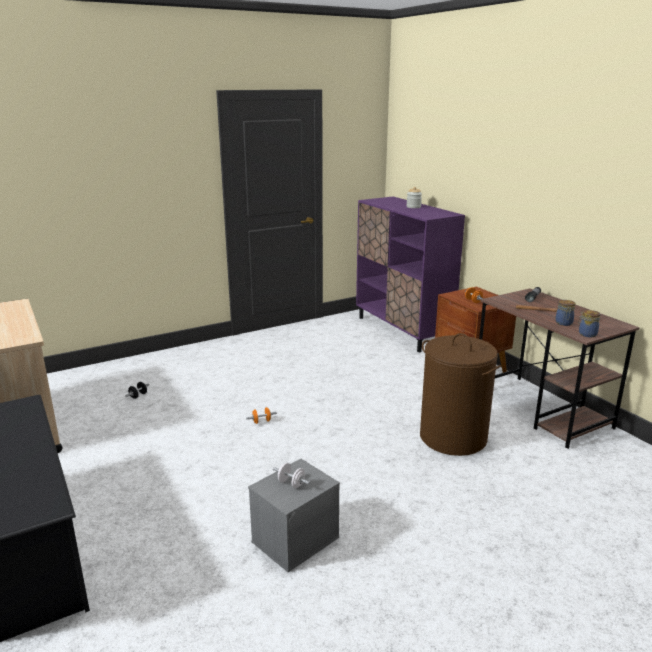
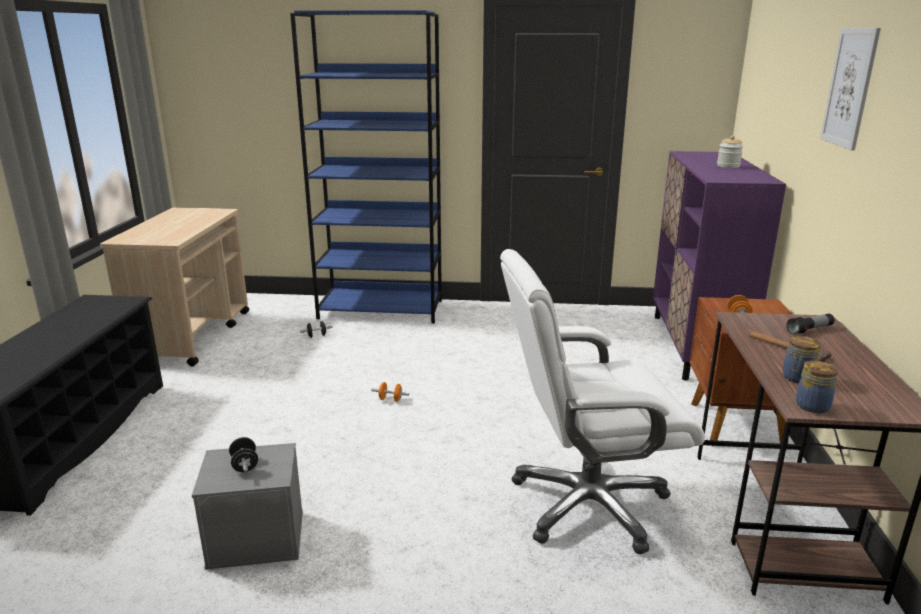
camera: 35 degrees right, 0 degrees up
white dumbbell [273,463,310,488] -> black dumbbell [229,437,258,472]
brown laundry basket [420,333,501,456] -> white office chair [500,249,705,554]
none -> blue bookcase [290,10,442,323]
none -> picture [820,28,881,150]

